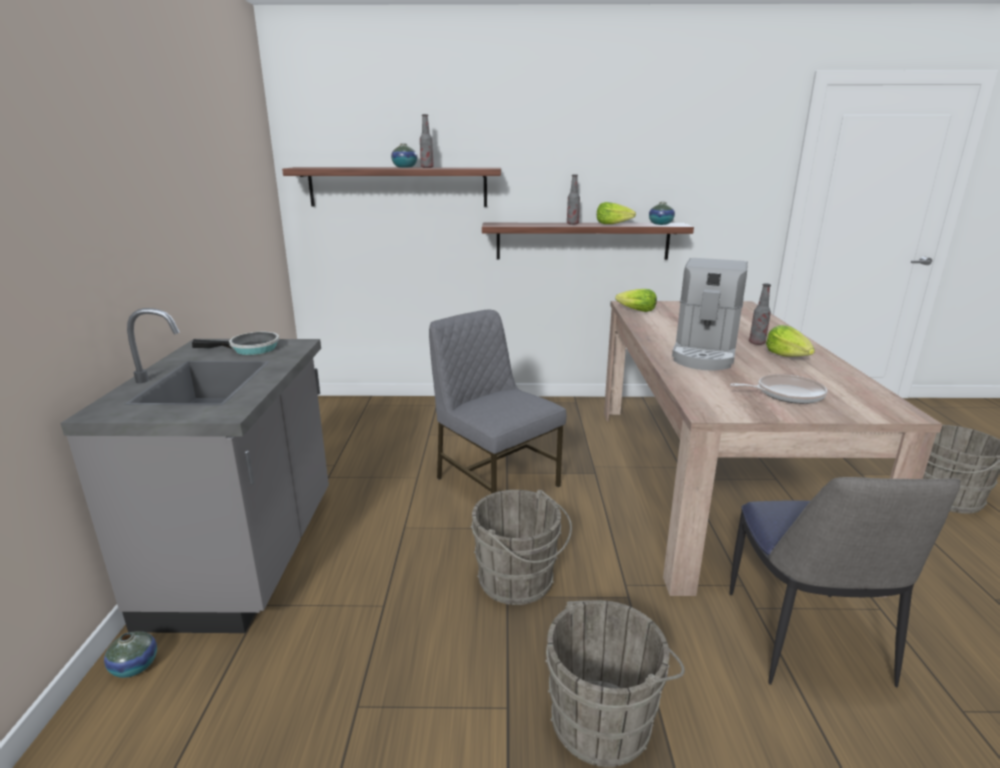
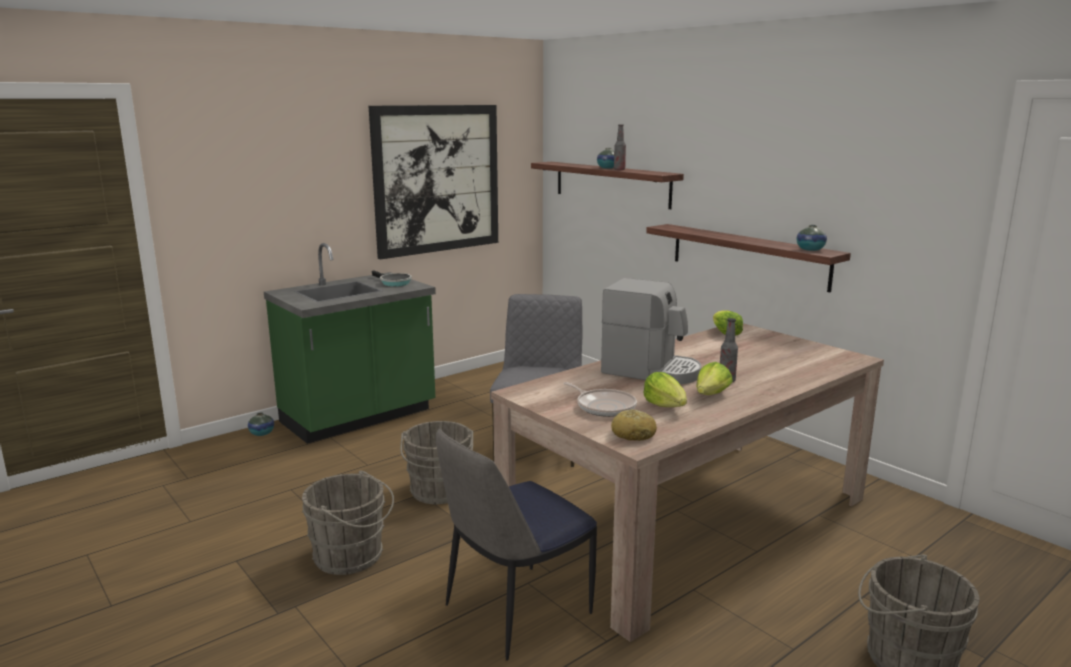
camera: 50 degrees right, 5 degrees down
grey counter [60,308,329,633] -> green counter [264,243,436,444]
bottle [567,174,580,225] -> none
lettuce [597,202,636,224] -> lettuce moved to [644,372,687,407]
coffee machine [672,258,748,370] -> coffee machine turned 135 degrees counterclockwise [601,278,701,384]
none -> picture [369,105,498,259]
none -> bread [611,409,657,441]

